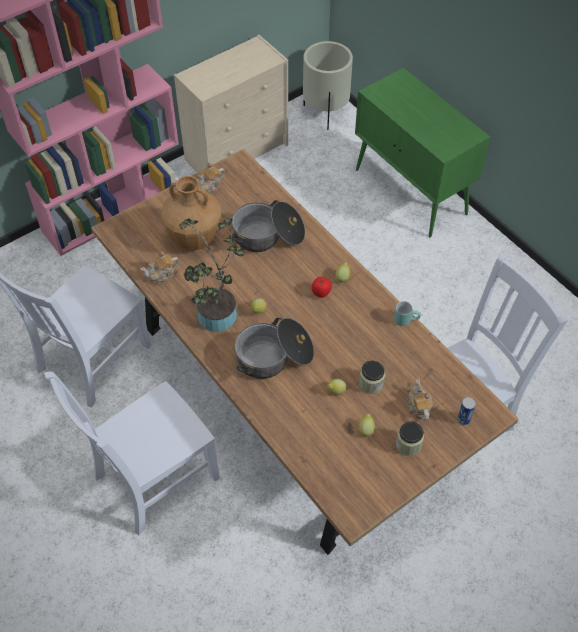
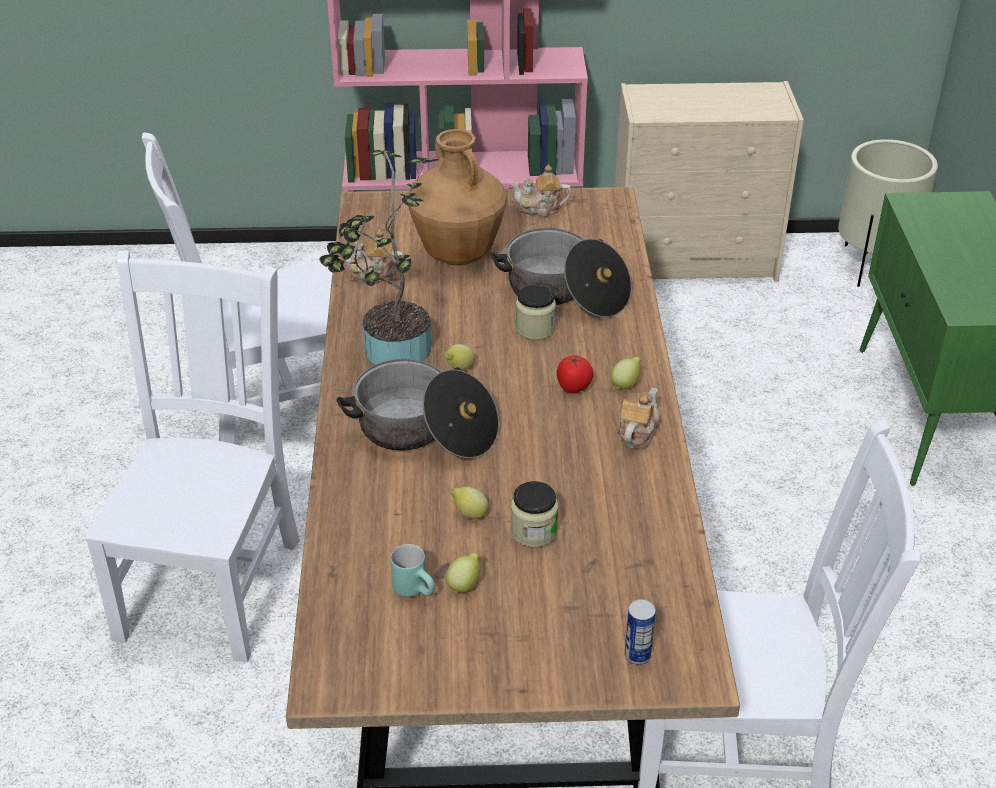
camera: 35 degrees right, 15 degrees down
white chair [44,371,220,535] -> white chair turned 105 degrees clockwise [85,250,300,662]
turquoise mug [394,301,421,326] -> turquoise mug moved to [390,544,435,597]
jar [396,422,424,456] -> jar moved to [516,285,556,340]
teapot [408,379,433,420] -> teapot moved to [617,388,661,450]

